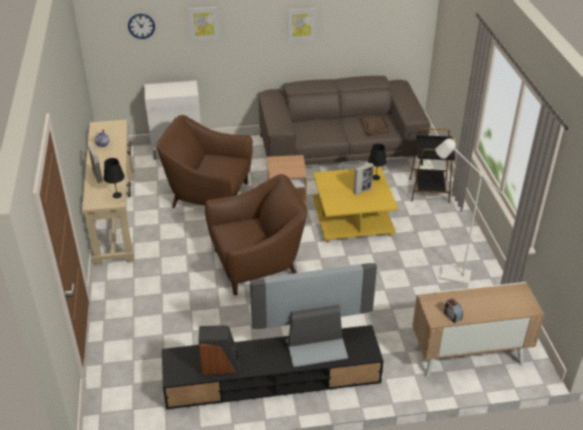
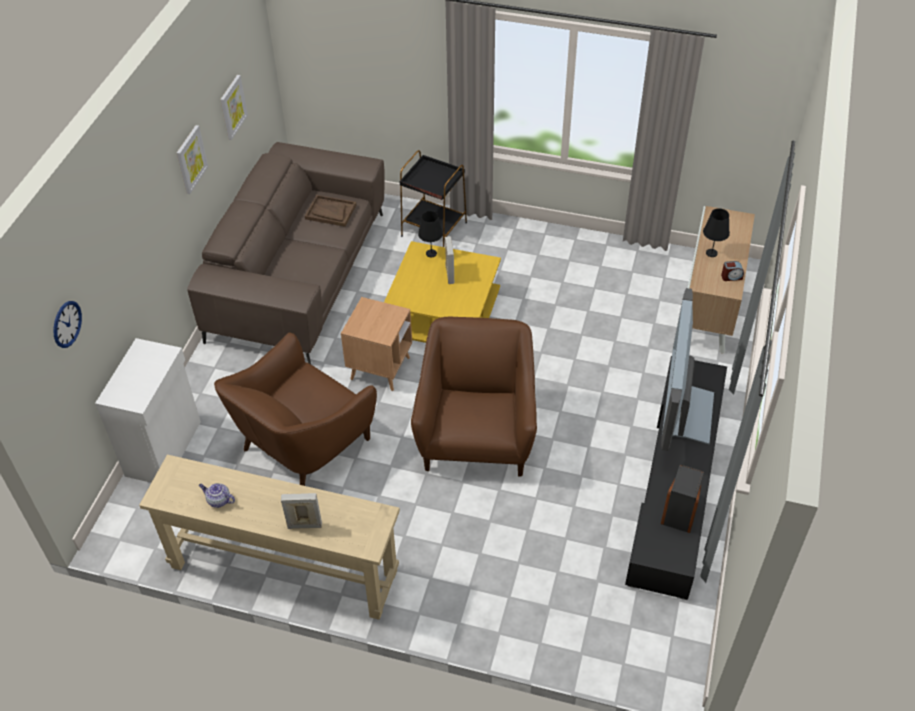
camera: 65 degrees left, 10 degrees up
black table lamp [104,158,125,198] -> black table lamp moved to [703,208,730,257]
picture [188,7,220,41] -> picture moved to [220,75,248,140]
white floor lamp [435,139,503,285] -> none

